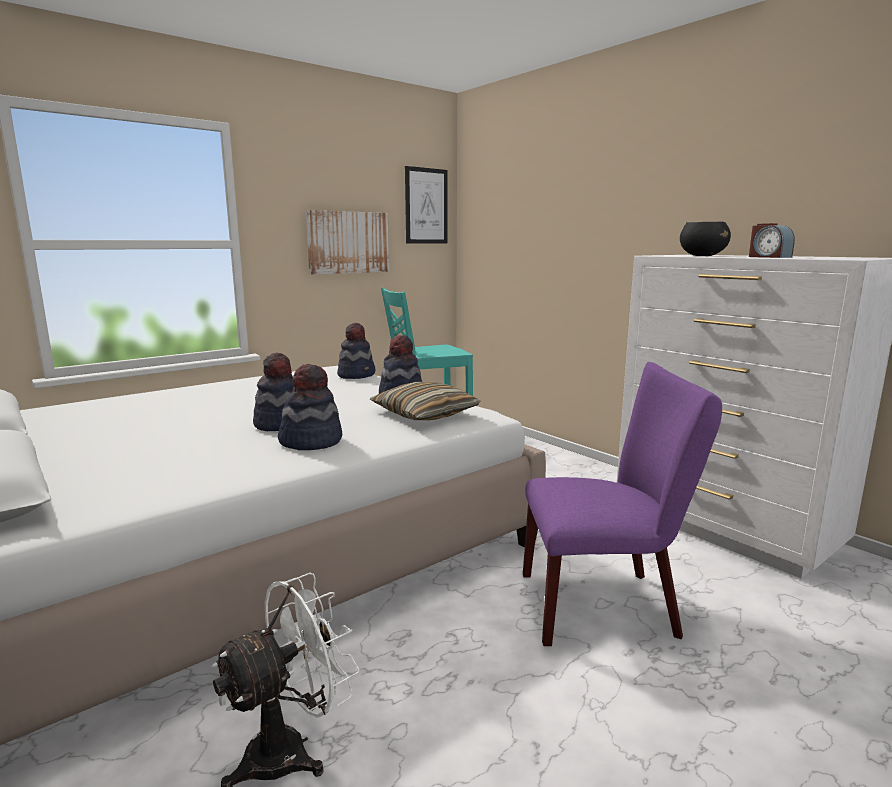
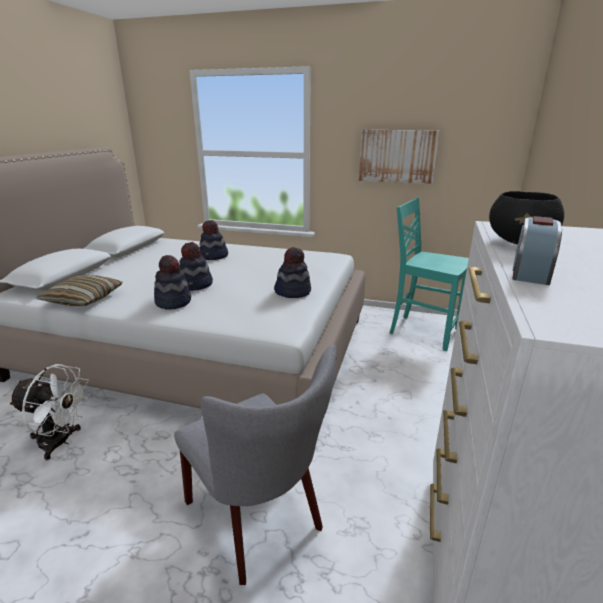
camera: 55 degrees right, 10 degrees up
hat [337,323,375,379] -> hat moved to [200,220,228,260]
pillow [370,382,481,420] -> pillow moved to [37,275,123,306]
picture [405,166,447,243] -> none
purple chair [523,362,722,646] -> grey chair [174,344,337,585]

